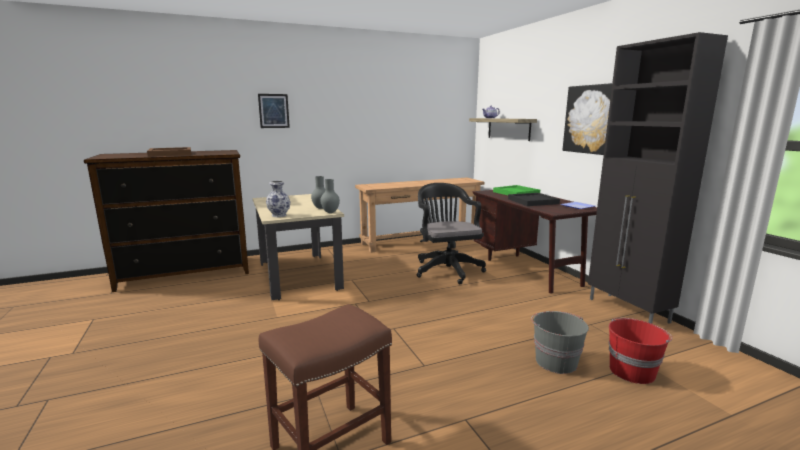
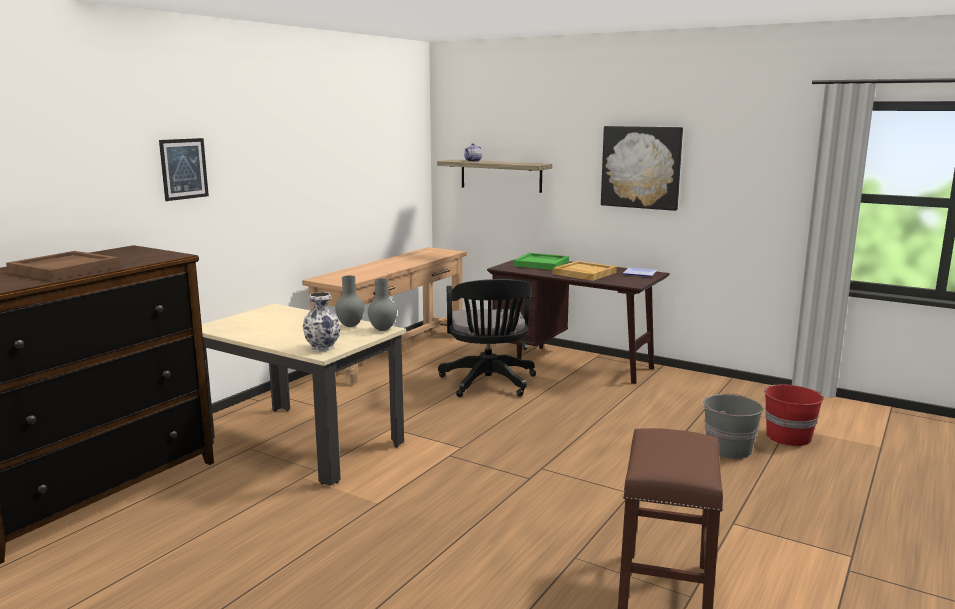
camera: 35 degrees left, 0 degrees up
black office chair [417,183,486,284] -> black office chair turned 135 degrees counterclockwise [438,279,536,397]
black tray [508,193,560,206] -> beige tray [553,261,617,281]
black cabinet [588,32,728,324] -> none

